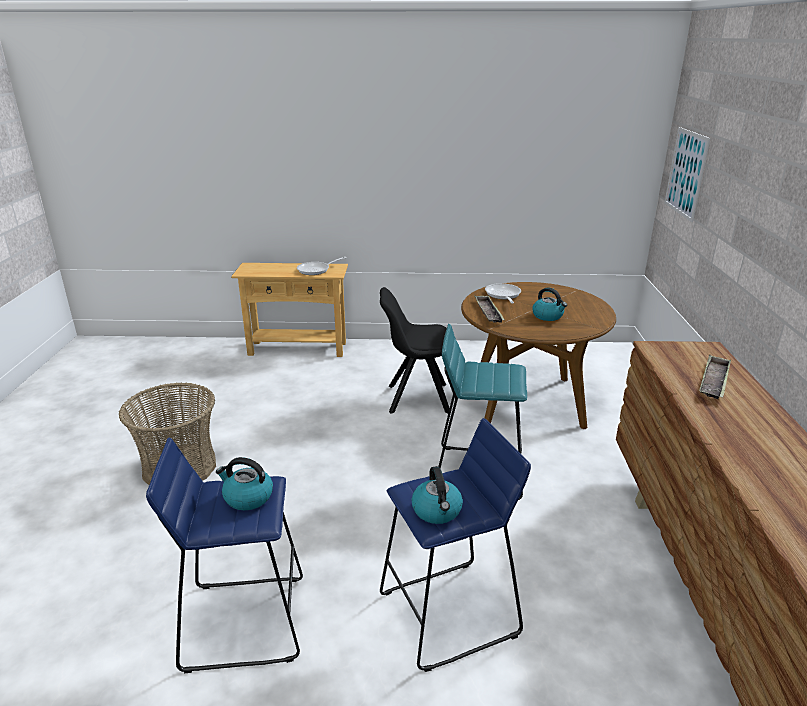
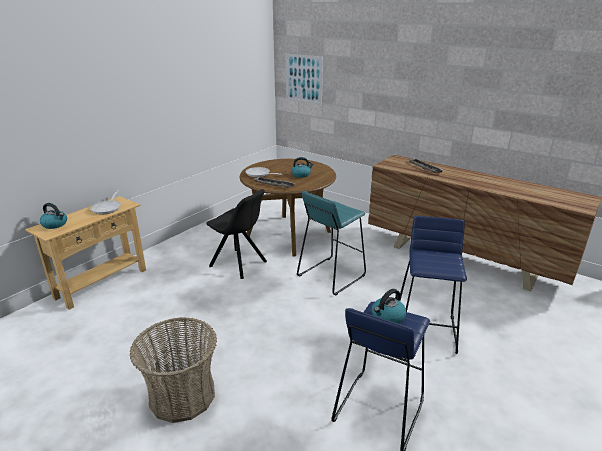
camera: 55 degrees left, 0 degrees up
black chair [380,287,449,414] -> black chair turned 90 degrees counterclockwise [206,189,267,279]
kettle [412,466,463,524] -> kettle moved to [40,203,67,229]

